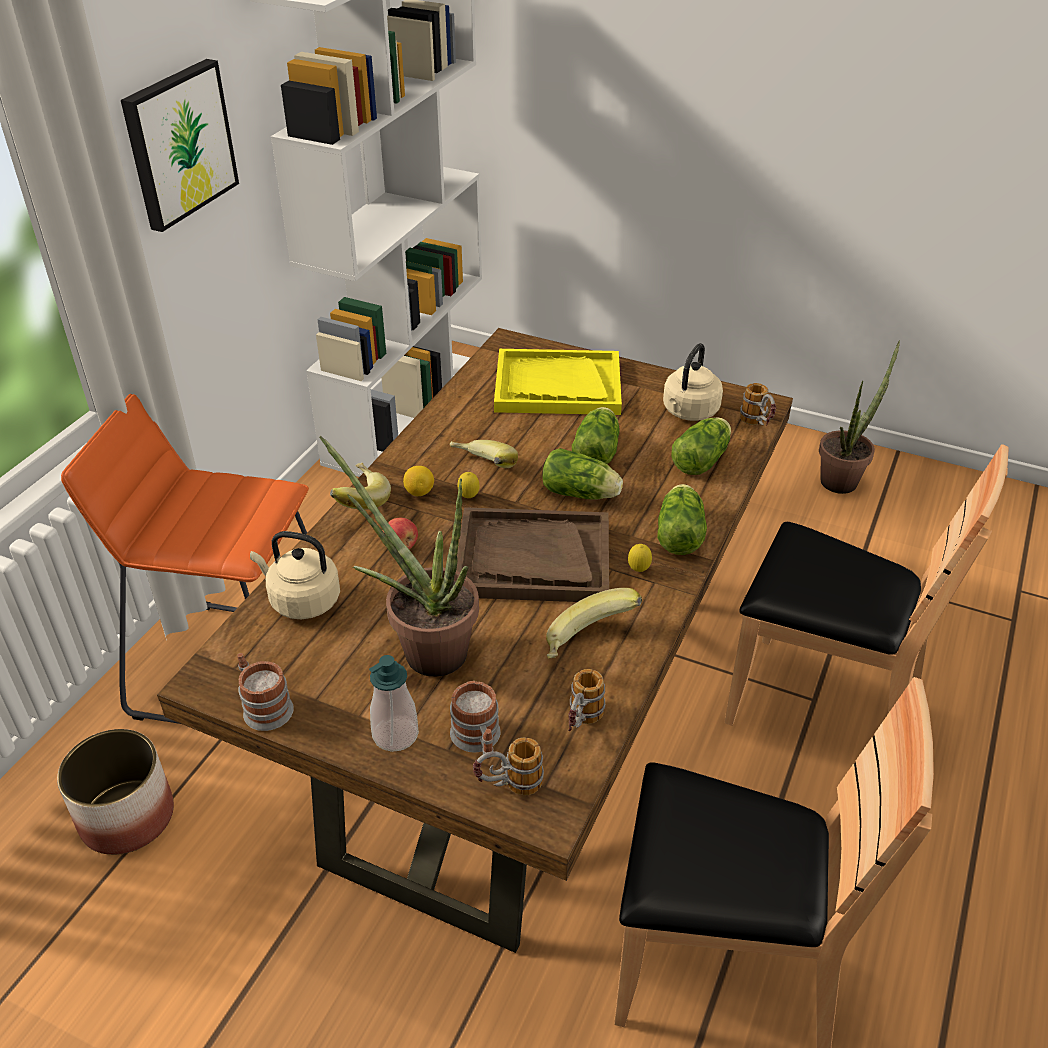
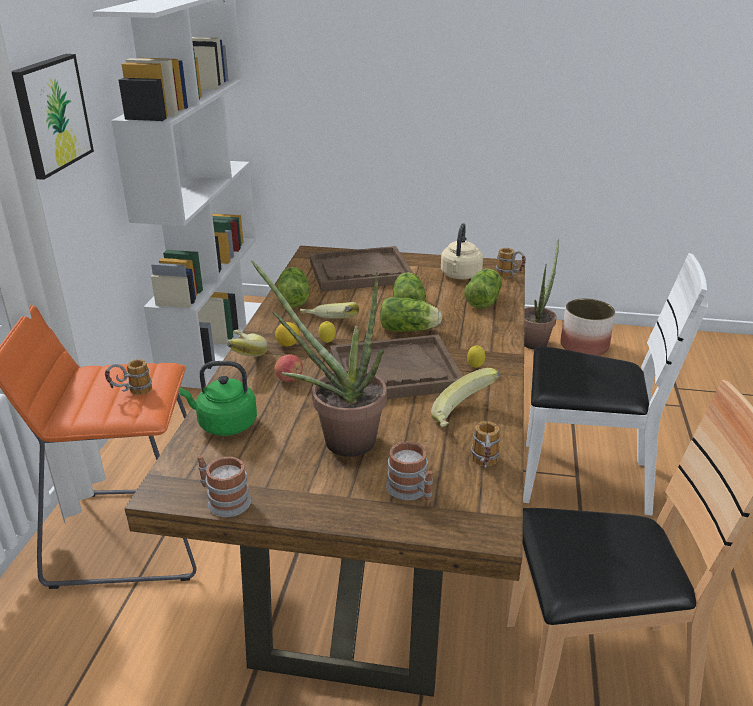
camera: 15 degrees left, 10 degrees down
planter [57,729,174,855] -> planter moved to [560,298,615,356]
beige kettle [250,531,340,619] -> green kettle [179,361,257,436]
soap dispenser [369,655,419,752] -> none
mug [473,738,544,795] -> mug moved to [105,359,152,395]
yellow tray [494,349,622,415] -> brown tray [310,246,414,292]
lettuce [657,484,707,555] -> lettuce moved to [277,267,310,308]
brown chair [724,444,1009,726] -> white chair [523,253,708,516]

